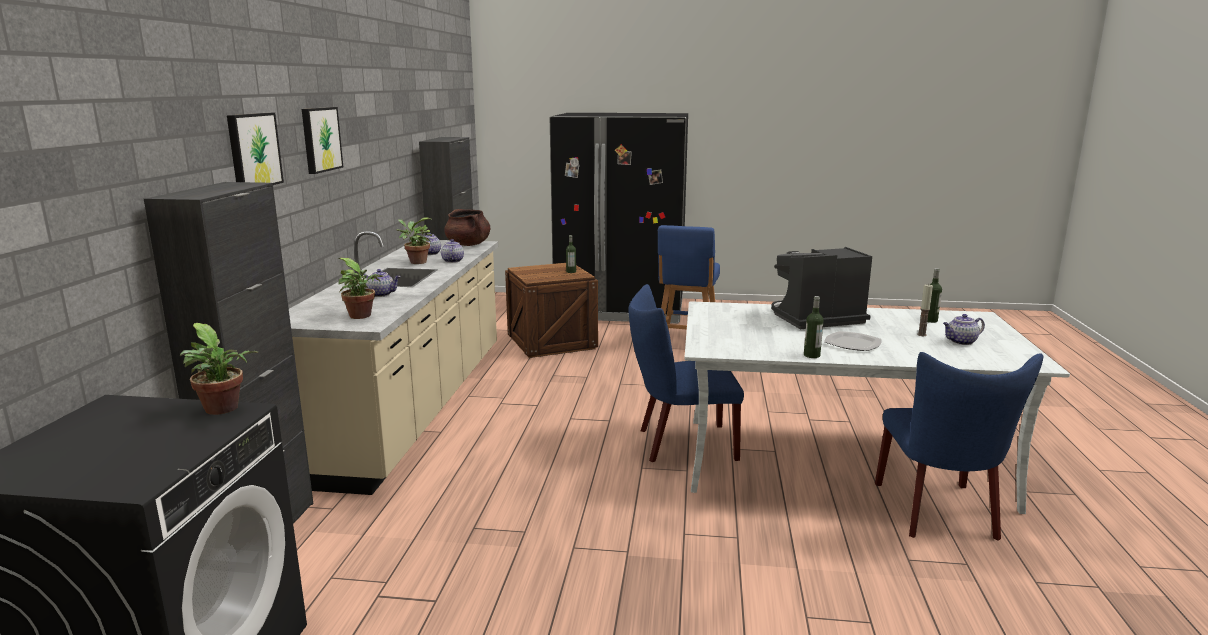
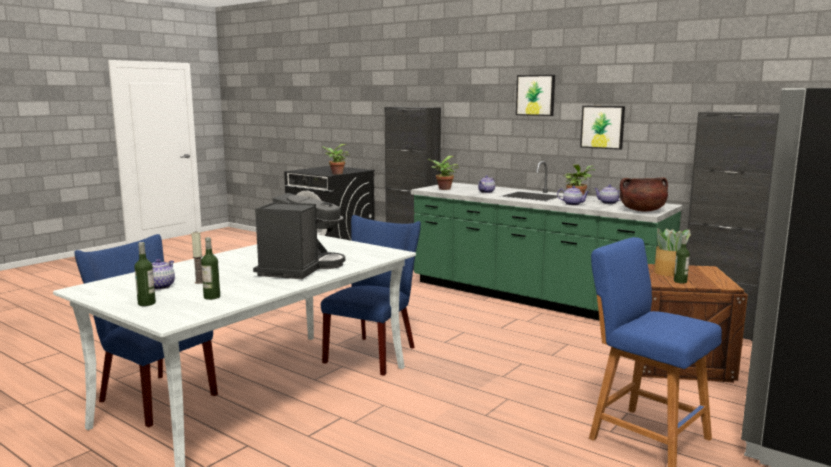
camera: 120 degrees right, 5 degrees down
picture [227,113,284,185] -> picture moved to [580,106,625,150]
beige counter [289,231,498,495] -> green counter [411,161,683,321]
bottle [804,296,824,358] -> bottle moved to [134,242,156,306]
plate [824,331,882,351] -> none
none -> potted plant [654,228,692,277]

